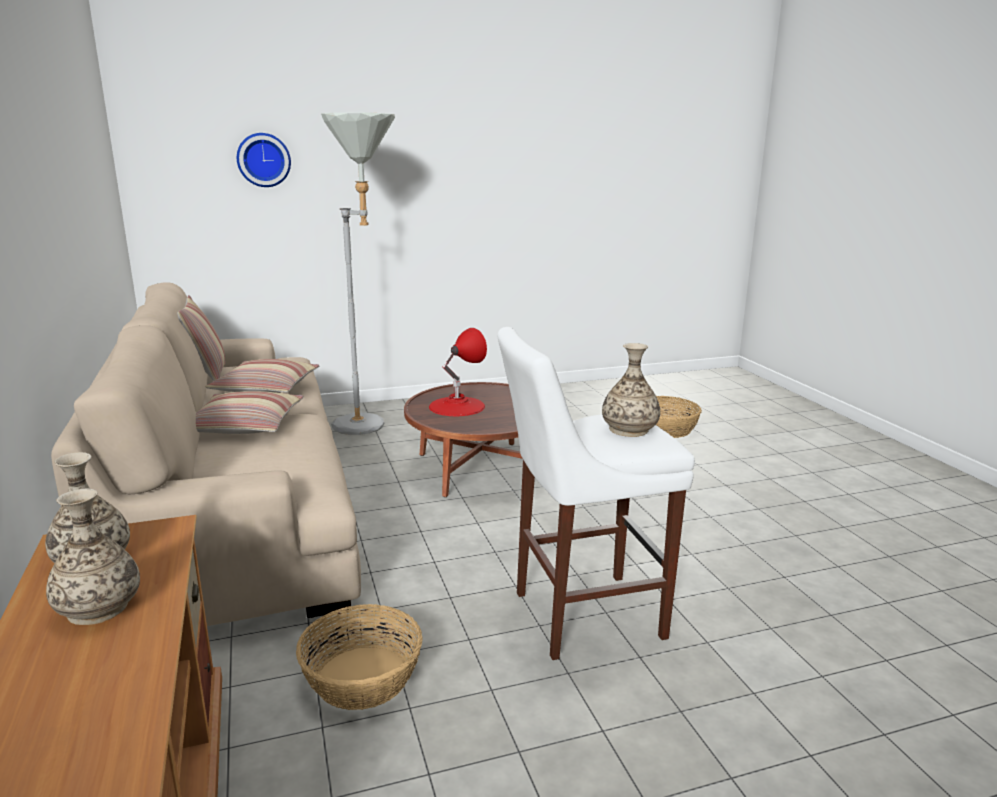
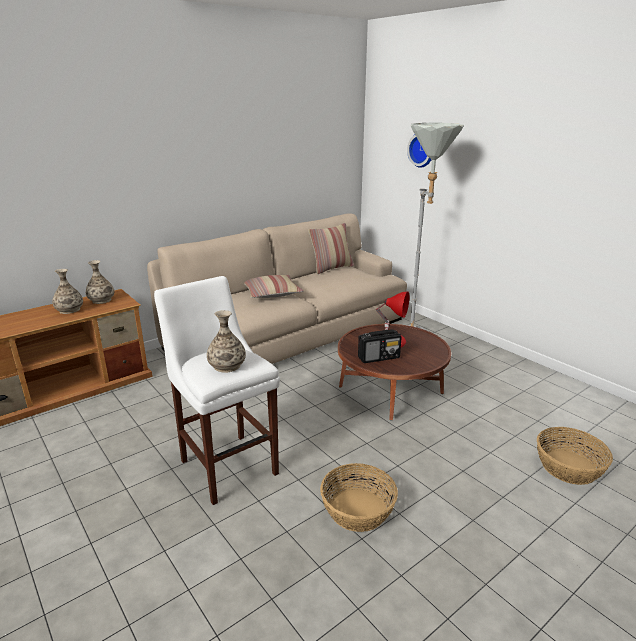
camera: 70 degrees right, 5 degrees up
pillow [205,359,319,393] -> none
basket [296,604,422,710] -> basket moved to [320,463,398,532]
none -> radio [358,329,402,363]

